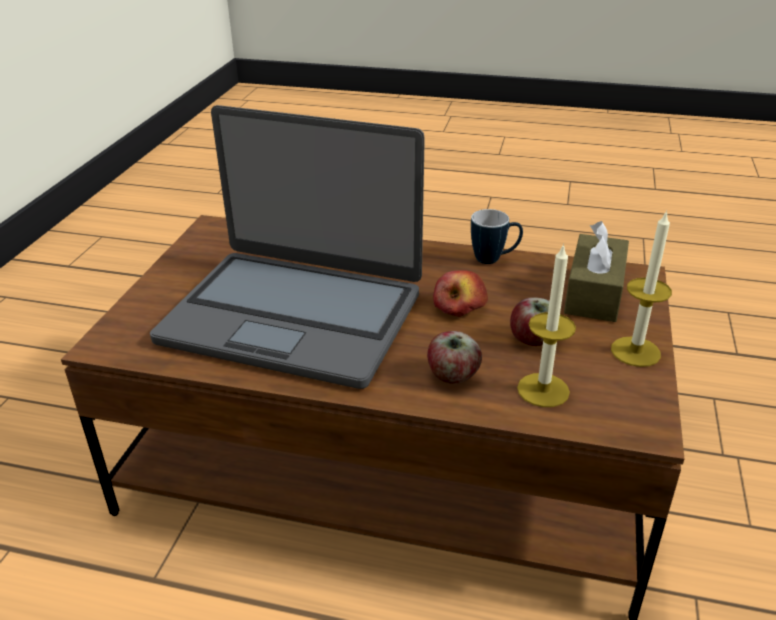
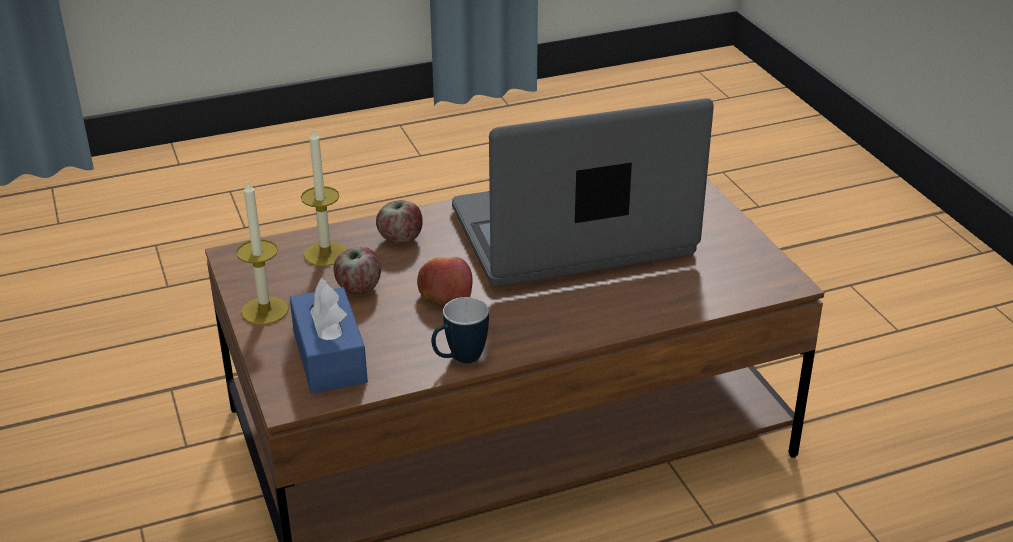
camera: 145 degrees right, 0 degrees up
brown tissue box [564,221,629,322] -> blue tissue box [289,279,368,394]

